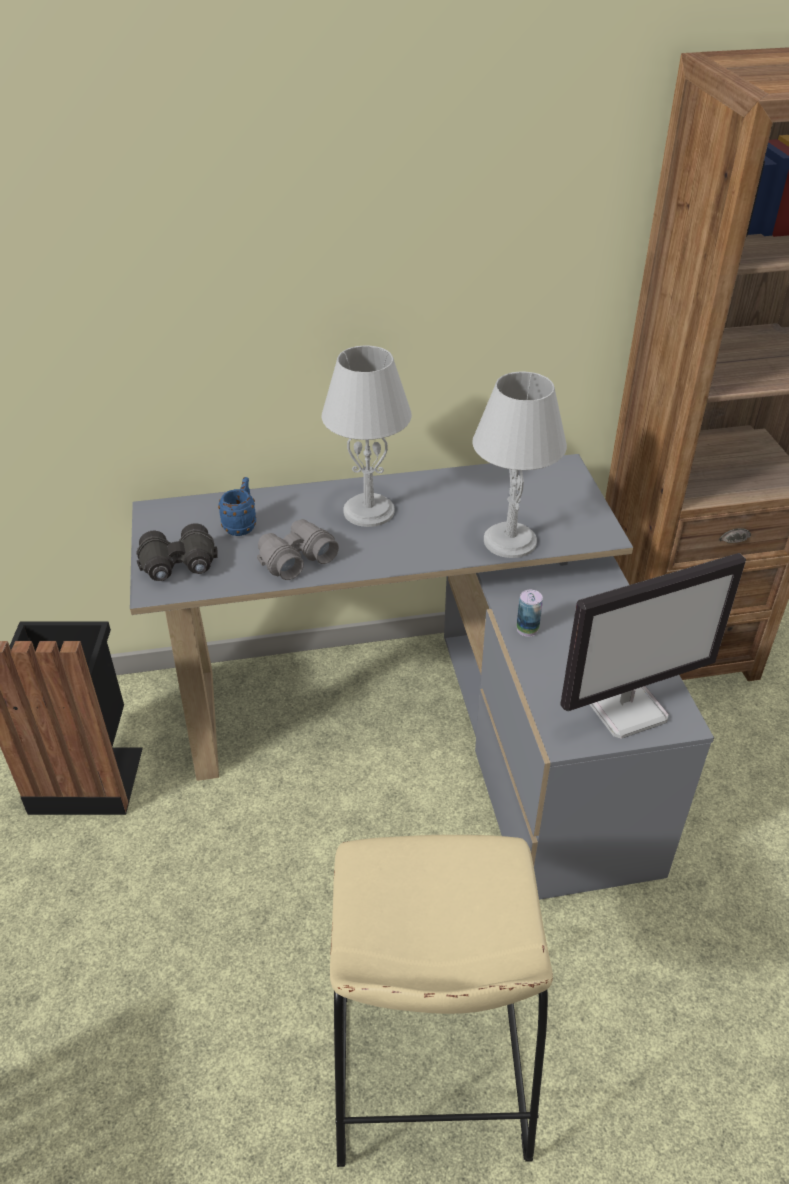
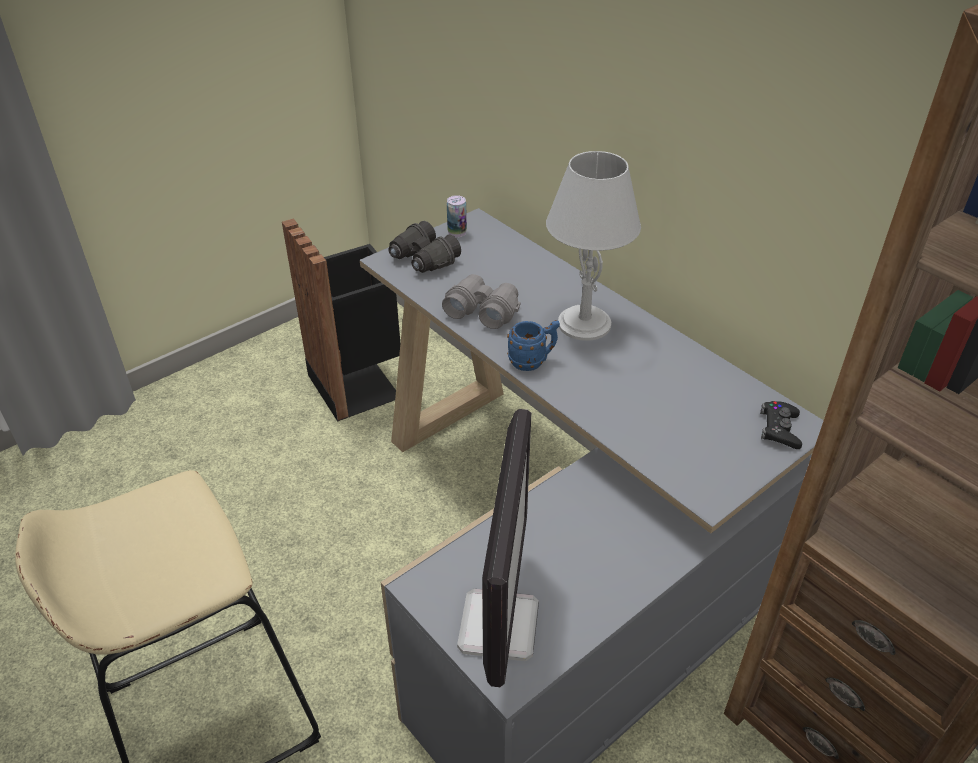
camera: 60 degrees right, 0 degrees up
blue mug [218,477,256,536] -> blue mug moved to [507,320,560,371]
grey table lamp [472,371,567,558] -> none
can [517,590,543,637] -> can moved to [447,195,467,237]
monitor [560,553,746,739] -> monitor turned 120 degrees counterclockwise [457,409,539,687]
none -> black game controller [760,401,802,449]

